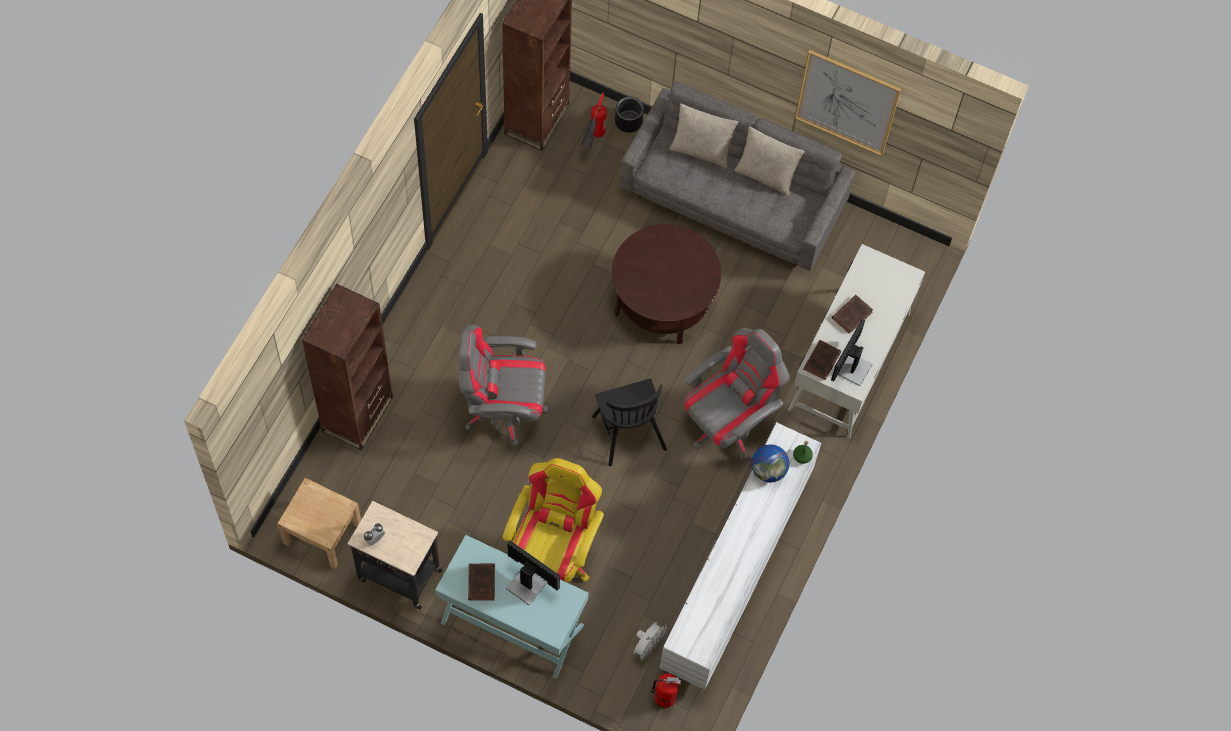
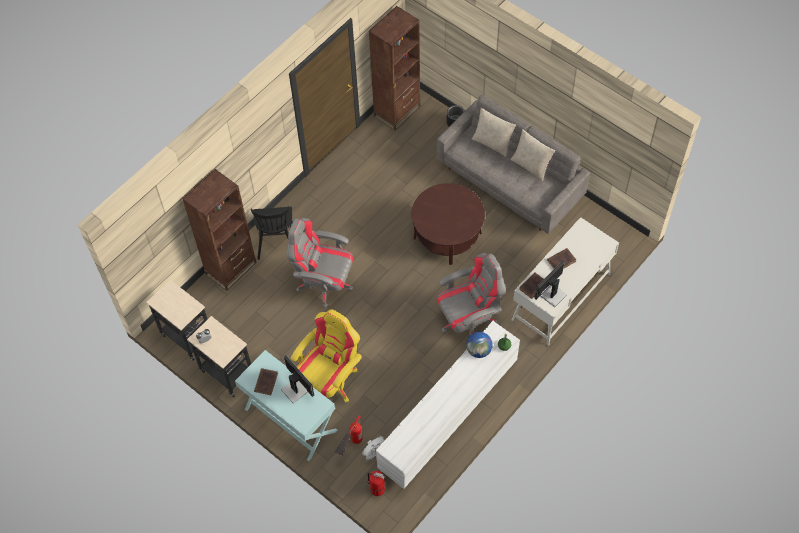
camera: 20 degrees right, 5 degrees down
beige nightstand [277,478,361,569] -> cart [146,280,207,361]
fire extinguisher [581,92,607,149] -> fire extinguisher moved to [335,416,363,456]
black chair [592,378,667,466] -> black chair moved to [251,206,293,260]
picture [795,50,901,156] -> none

